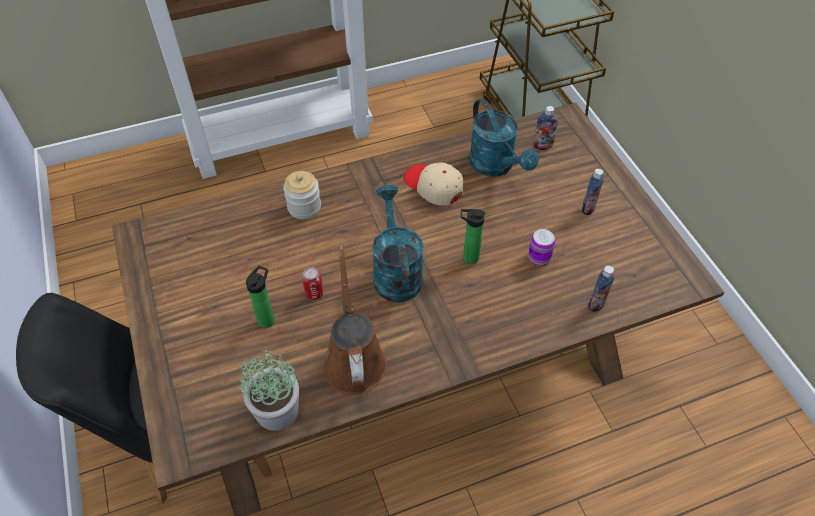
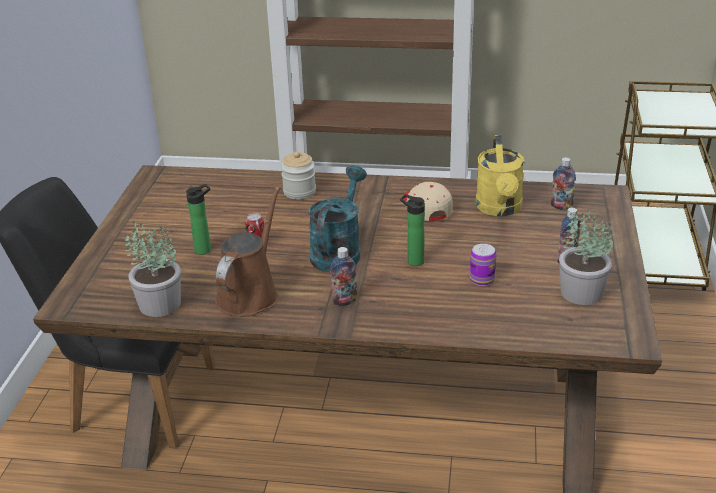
camera: 30 degrees right, 20 degrees down
turquoise watering can [469,98,539,177] -> yellow watering can [476,135,524,216]
bottle [588,266,615,312] -> bottle moved to [330,247,357,306]
none -> potted plant [559,209,613,305]

